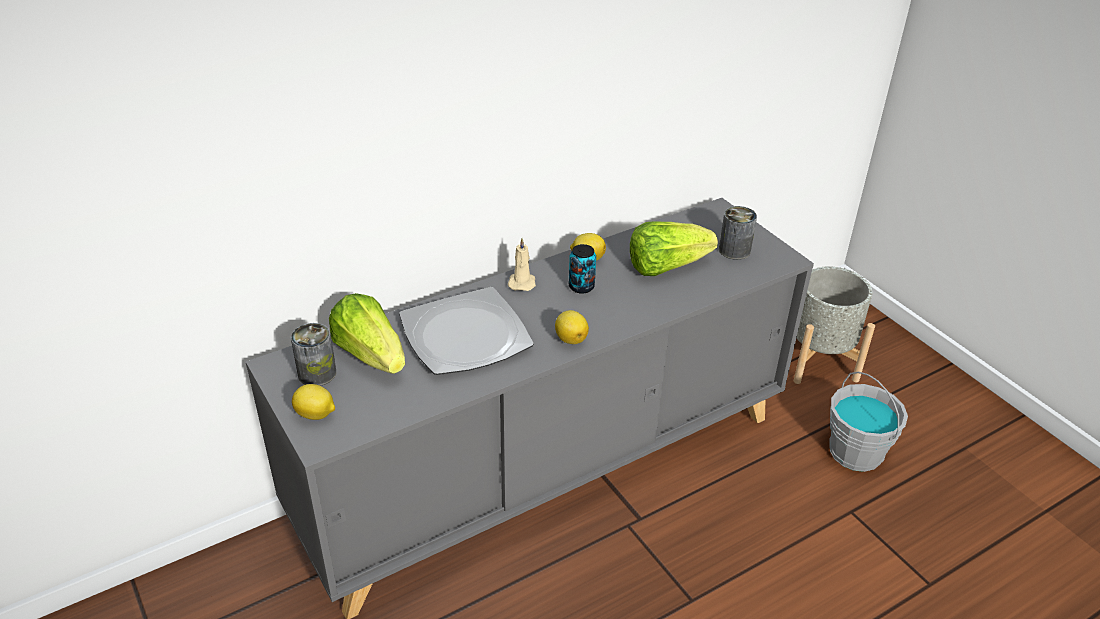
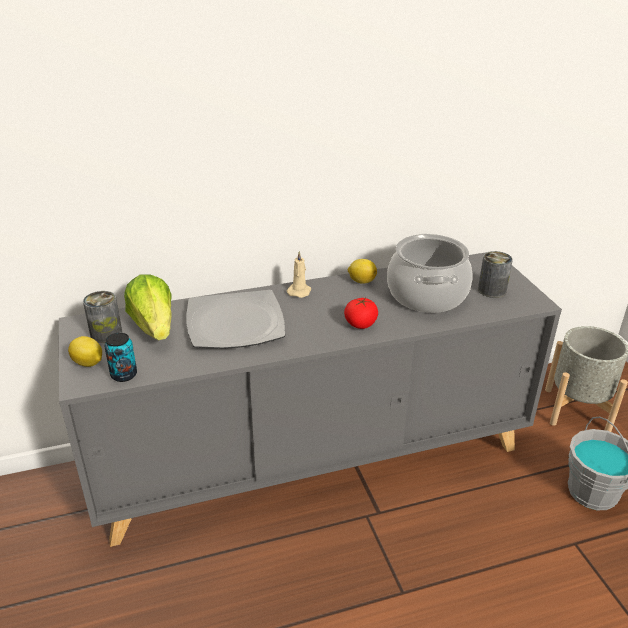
camera: 15 degrees right, 5 degrees down
lemon [555,310,589,344] -> none
can [569,244,596,294] -> can moved to [105,332,137,382]
lettuce [630,221,718,276] -> cooking pot [387,233,473,313]
none -> tomato [344,298,378,329]

